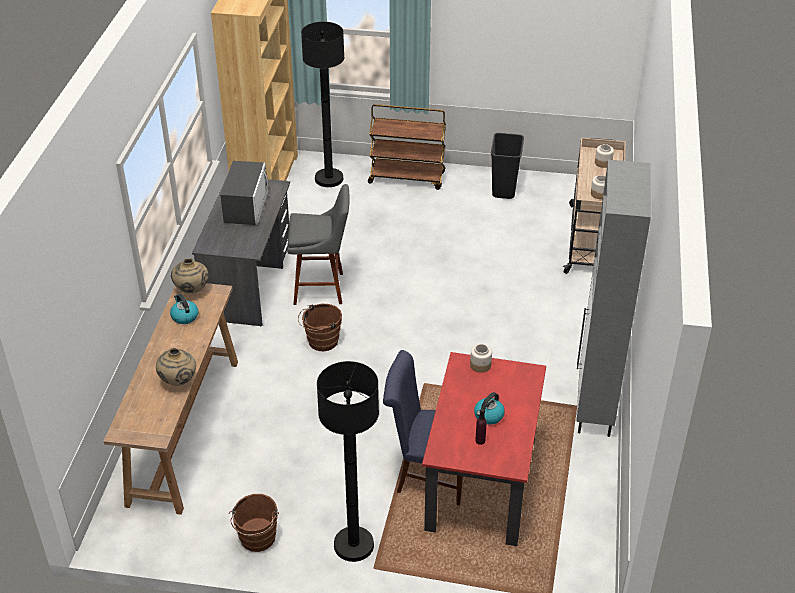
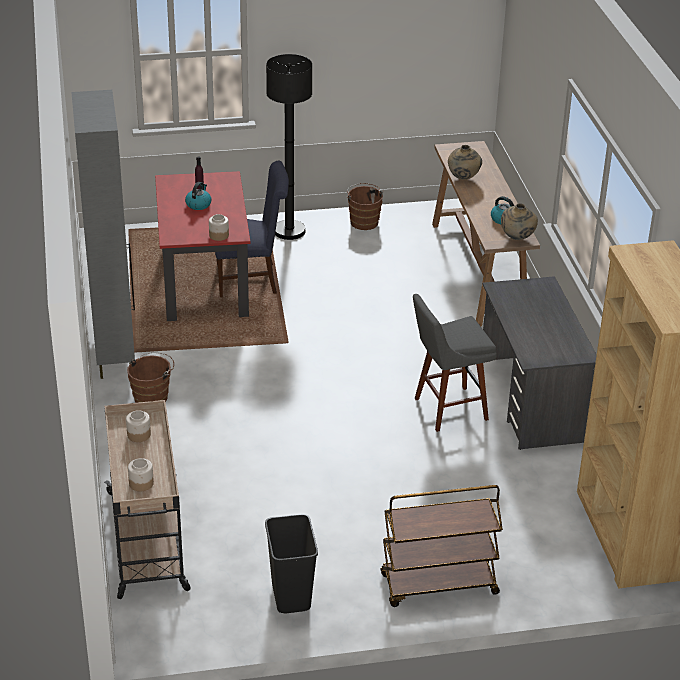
camera: 160 degrees right, 5 degrees down
microwave [220,161,269,225] -> none
brown bucket [298,304,342,351] -> brown bucket moved to [127,352,174,403]
black floor lamp [301,22,344,187] -> none

